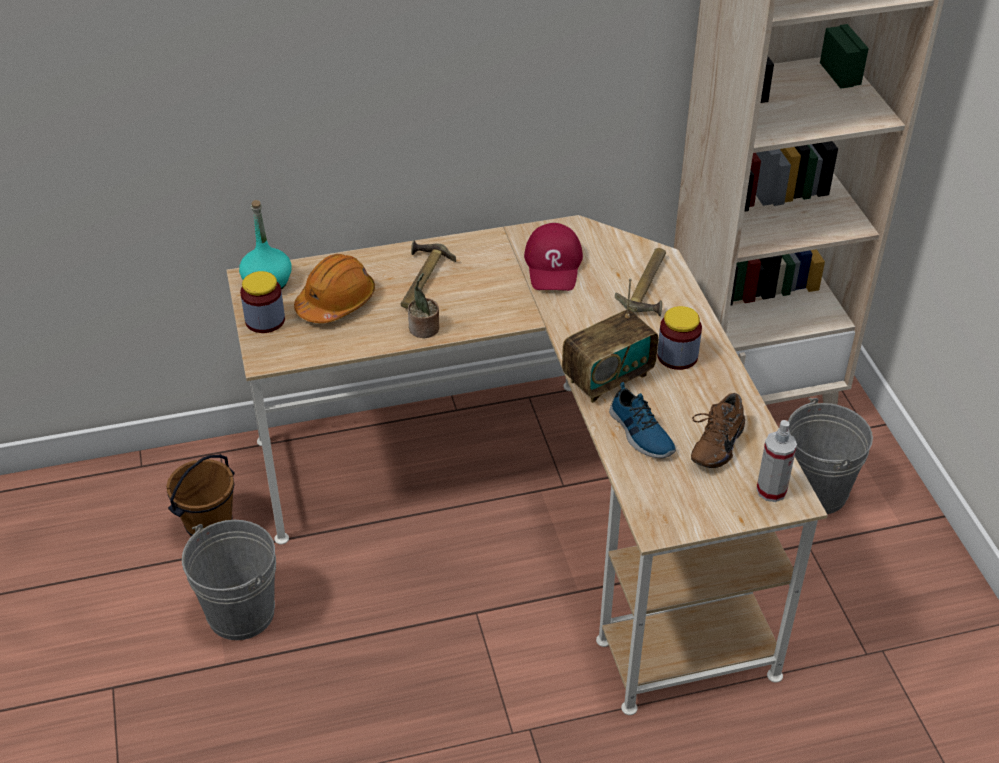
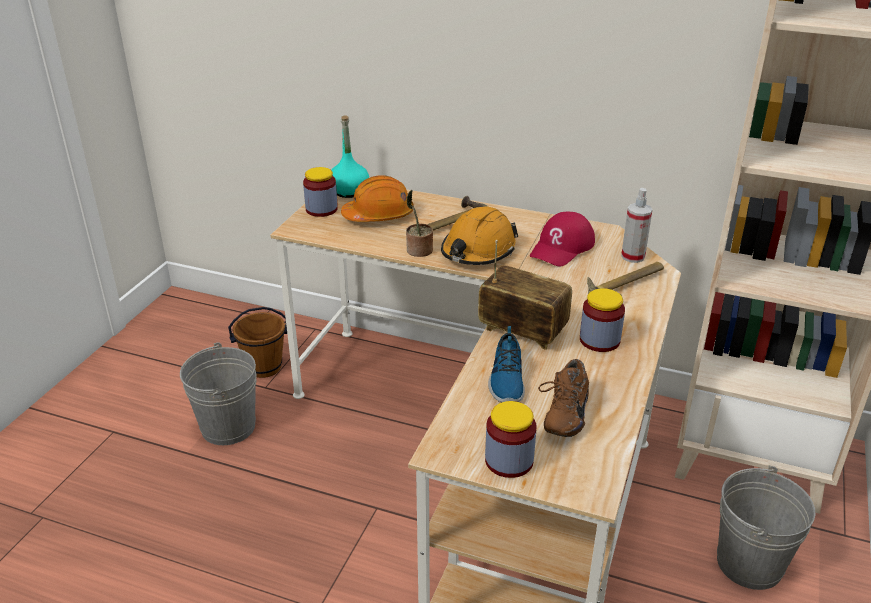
camera: 35 degrees right, 10 degrees down
radio [562,278,658,403] -> radio turned 150 degrees counterclockwise [478,240,572,350]
brown shoe [691,393,745,468] -> brown shoe turned 45 degrees counterclockwise [538,359,589,437]
spray bottle [756,420,797,502] -> spray bottle moved to [621,188,653,263]
none -> orange hard hat [441,206,518,265]
none -> jar [485,401,537,478]

